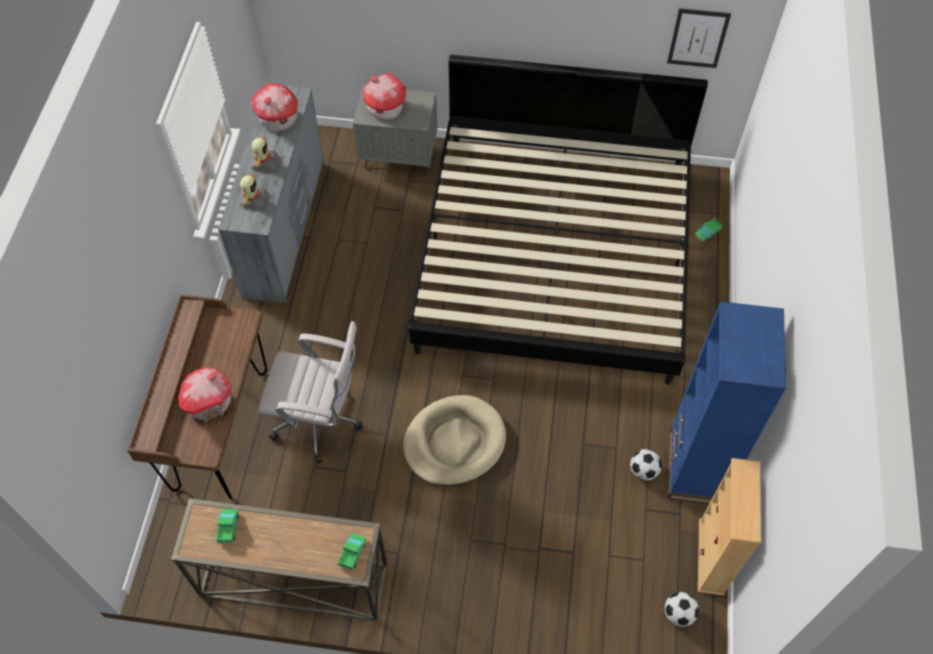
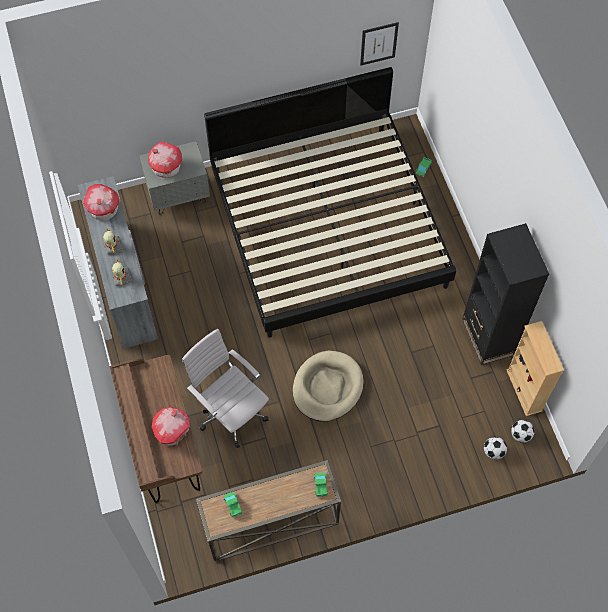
camera: 25 degrees left, 5 degrees up
white office chair [258,321,363,464] -> white office chair turned 120 degrees counterclockwise [182,328,269,448]
football [630,449,662,480] -> football moved to [484,437,507,460]
blue bookcase [668,301,786,504] -> black bookcase [462,223,549,365]

